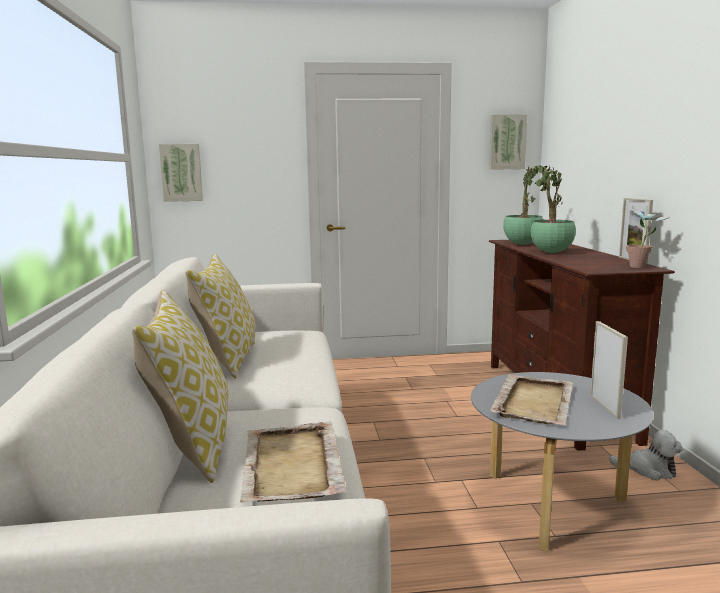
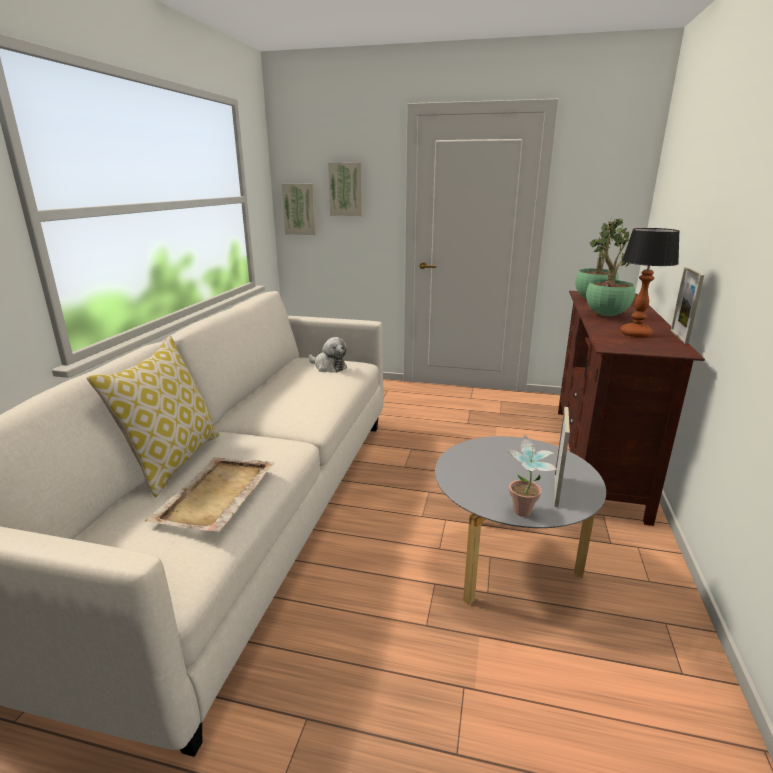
camera: 20 degrees right, 10 degrees up
pillow [185,253,256,378] -> none
picture [489,114,527,170] -> picture moved to [328,162,363,216]
beige tray [490,374,573,426] -> none
plush toy [609,430,683,480] -> plush toy moved to [309,337,347,373]
potted plant [626,206,670,268] -> potted plant moved to [507,435,557,517]
none -> table lamp [620,228,680,338]

